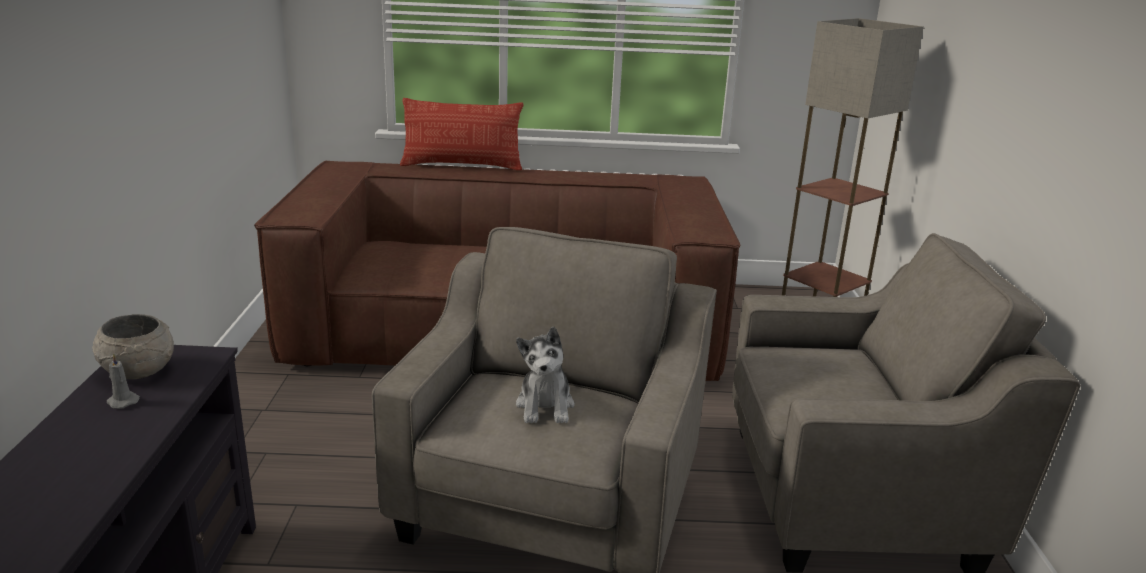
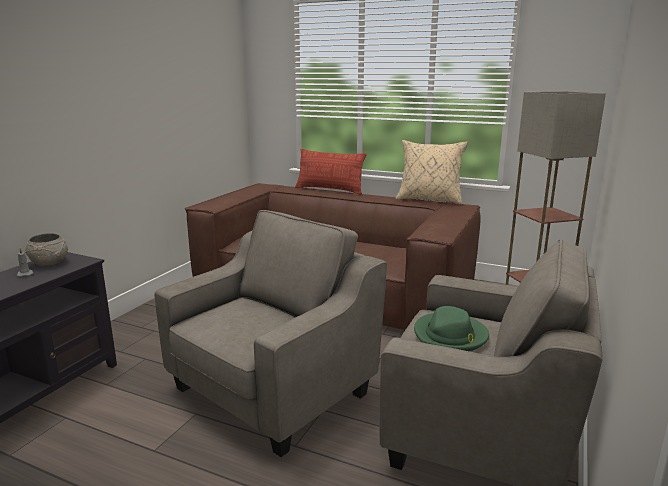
camera: 25 degrees right, 5 degrees down
plush toy [516,327,575,423] -> none
none -> beige pillow [396,140,468,205]
none -> green hat [414,306,489,351]

